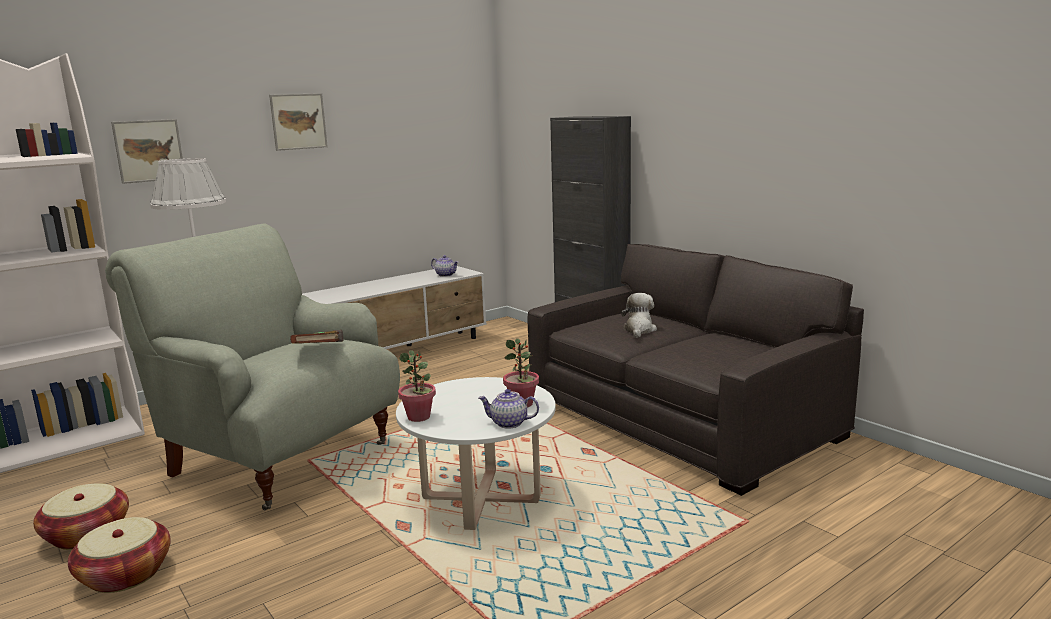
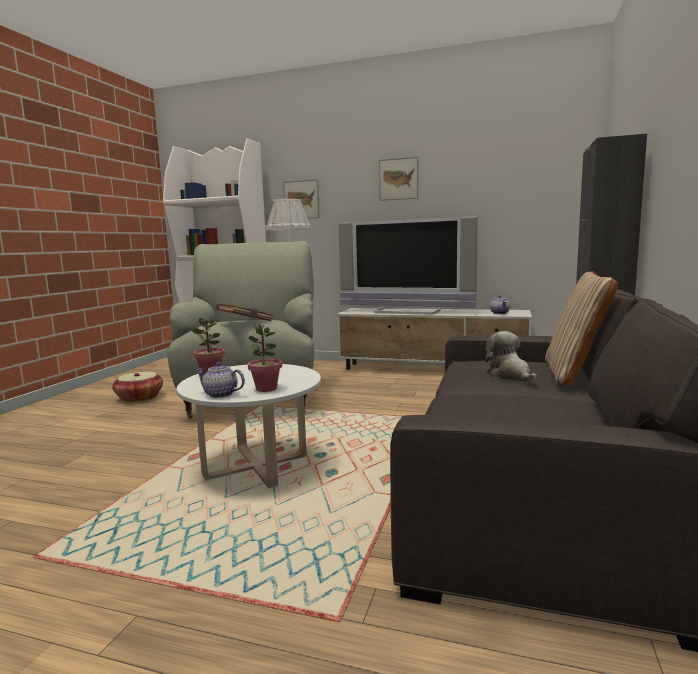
camera: 55 degrees right, 5 degrees down
basket [68,517,171,593] -> none
teapot [478,389,539,429] -> teapot turned 45 degrees counterclockwise [196,362,245,398]
plush toy [621,293,657,338] -> plush toy turned 90 degrees counterclockwise [486,331,537,383]
none -> television [338,216,478,315]
none -> beige pillow [545,271,618,387]

